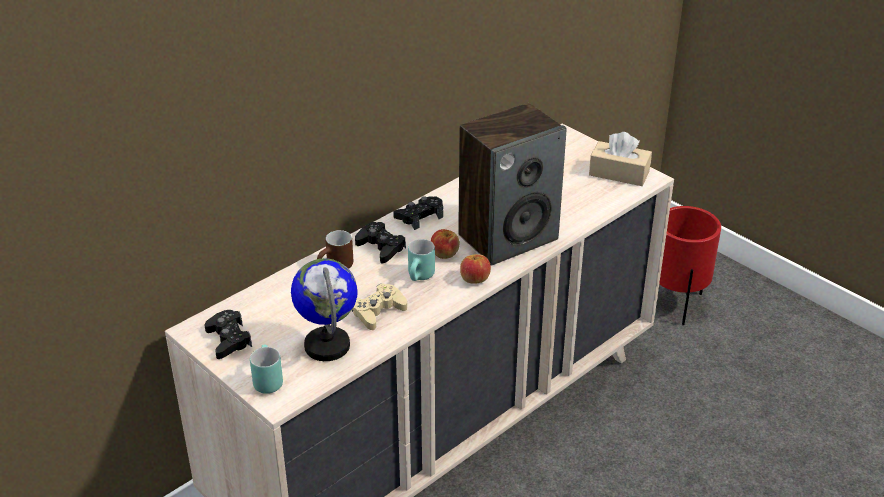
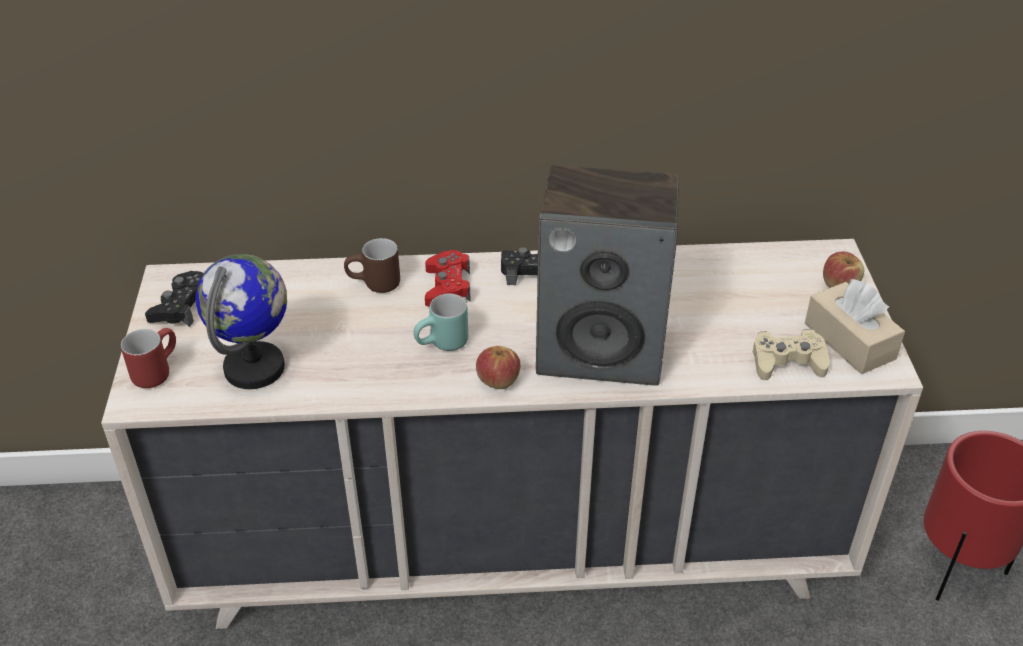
camera: 40 degrees right, 5 degrees up
turquoise mug [250,344,283,394] -> red mug [121,328,176,388]
beige game controller [352,283,407,330] -> beige game controller moved to [753,329,830,380]
black game controller [355,222,406,263] -> red game controller [425,250,471,306]
apple [431,229,460,259] -> apple moved to [823,252,864,288]

